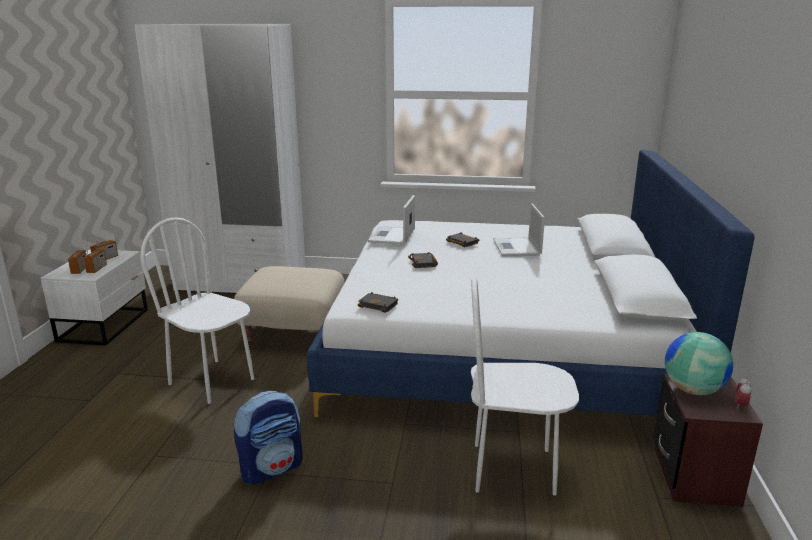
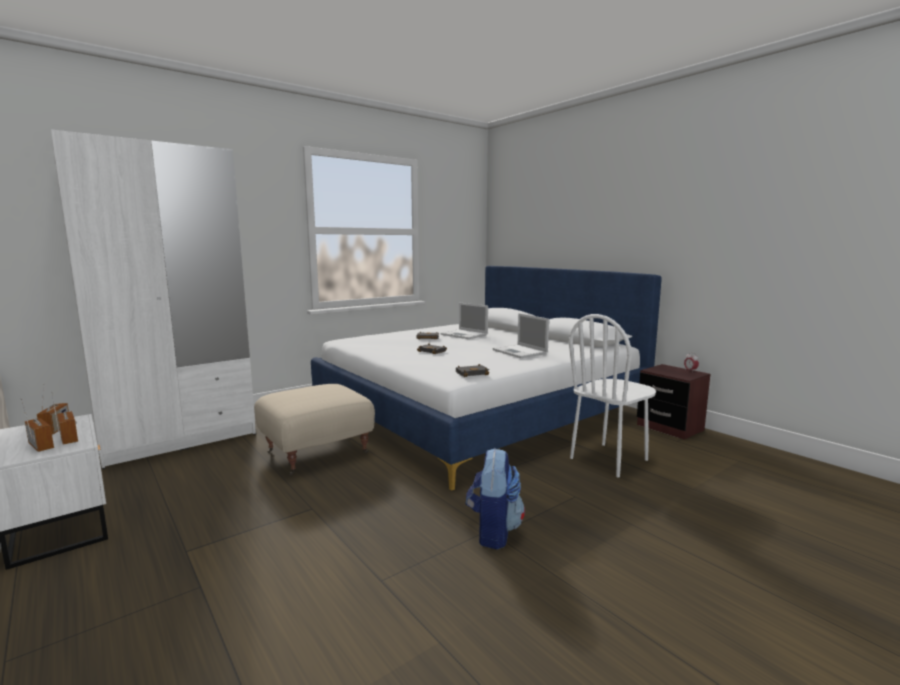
camera: 45 degrees left, 10 degrees down
white chair [140,217,254,404] -> none
laptop [368,195,415,245] -> laptop moved to [492,313,549,358]
globe [665,332,733,395] -> none

